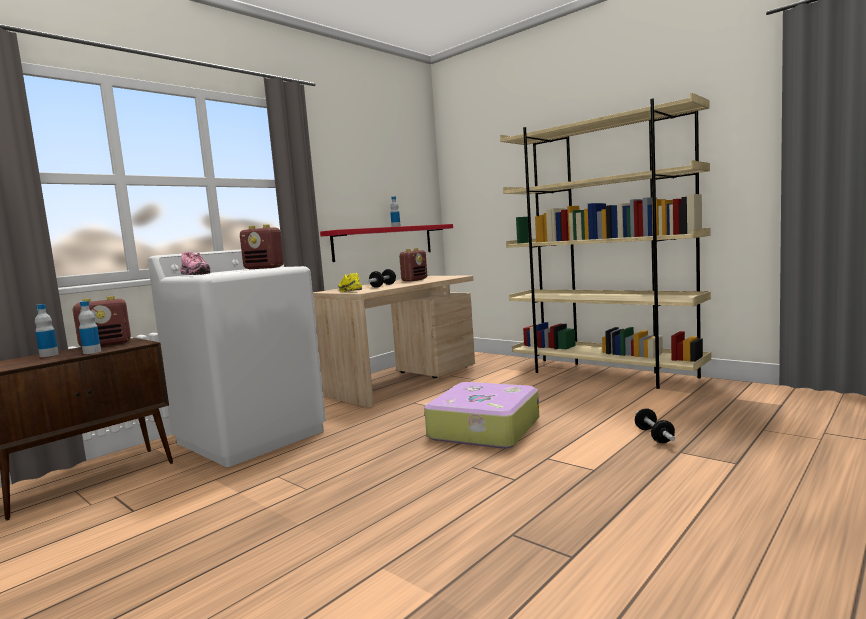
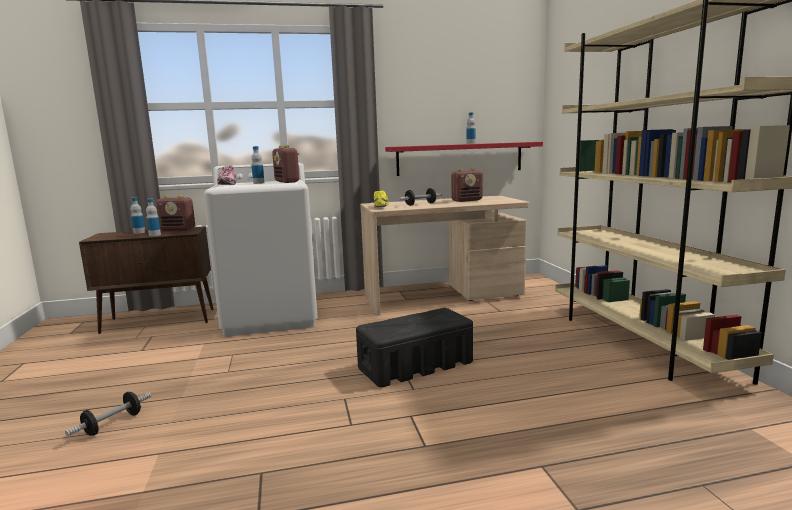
camera: 35 degrees right, 5 degrees up
suitcase [424,382,539,449] -> black storage box [356,308,473,387]
dumbbell [635,408,675,443] -> dumbbell moved to [65,392,152,437]
none -> bottle [251,146,265,184]

